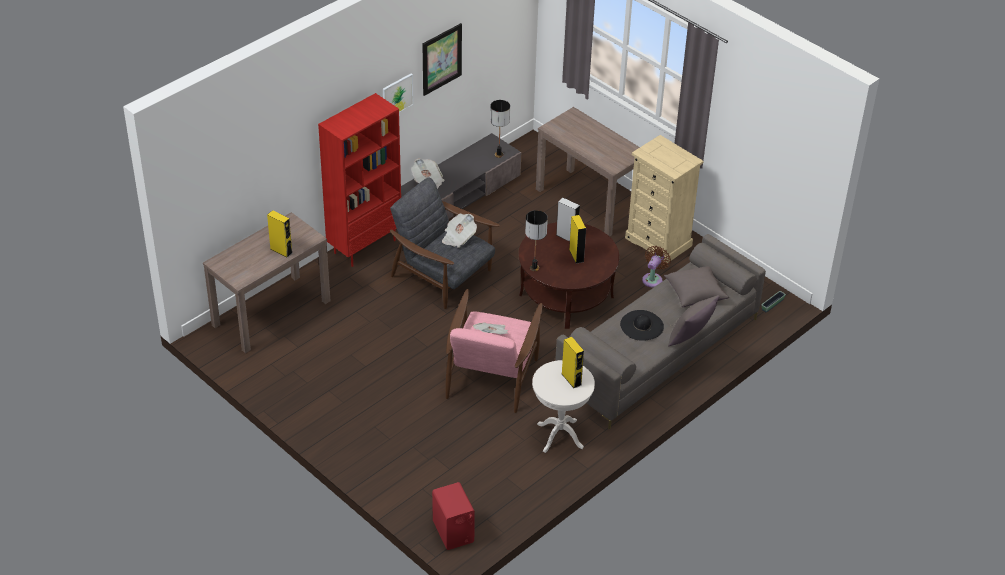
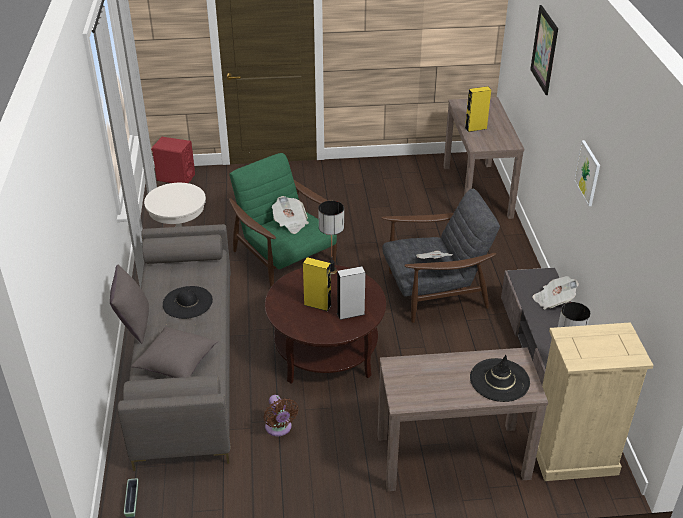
camera: 130 degrees right, 5 degrees down
red bookcase [318,93,401,267] -> none
picture [423,23,462,96] -> picture moved to [530,5,558,95]
pink armchair [446,289,543,413] -> green armchair [229,153,337,288]
yellow speaker [562,336,584,388] -> none
beige dresser [625,135,704,263] -> beige dresser moved to [536,322,654,481]
none -> black hat [470,355,530,402]

